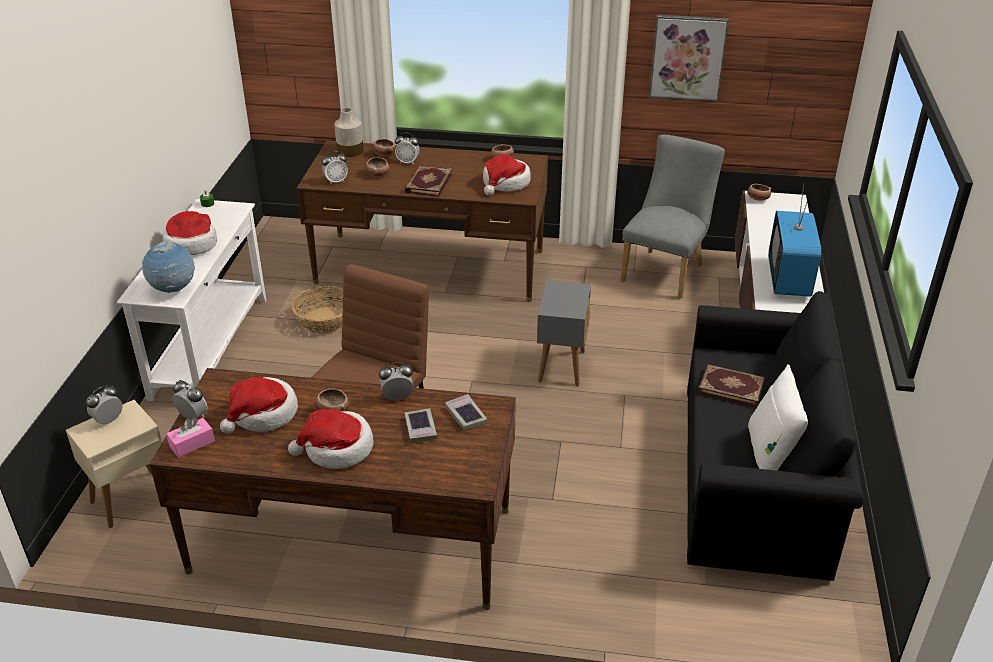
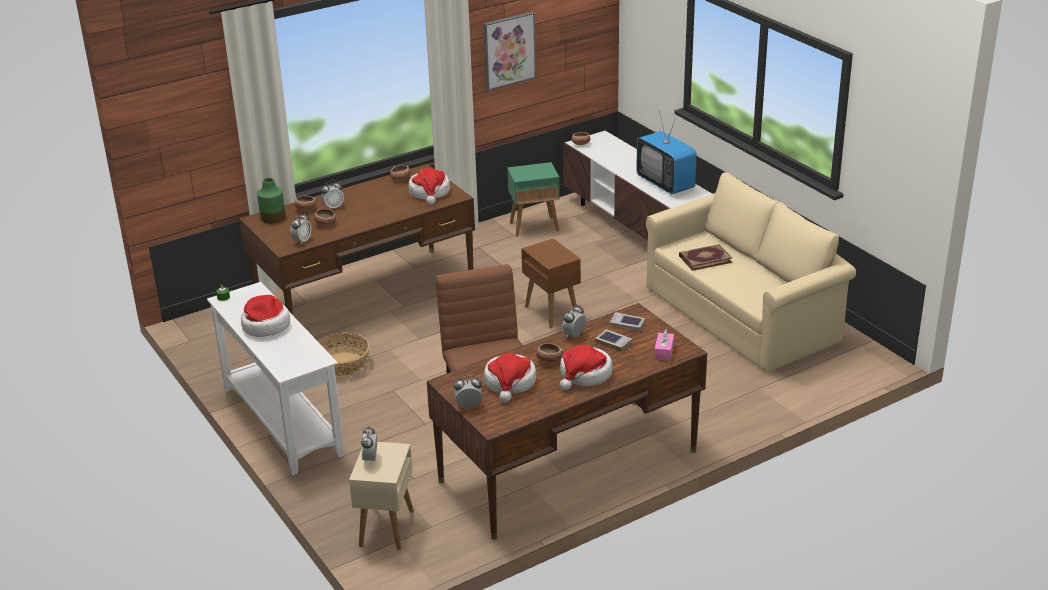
camera: 40 degrees left, 5 degrees down
globe [142,241,195,293] -> none
pink tissue box [166,418,215,457] -> pink tissue box moved to [654,330,674,361]
beige vase [334,107,364,157] -> green vase [257,178,286,223]
book [405,165,452,197] -> none
grey side table [537,281,591,386] -> brown side table [522,238,581,328]
grey chair [621,135,725,299] -> green side table [507,162,560,237]
black sofa [687,291,863,581] -> beige sofa [646,172,856,372]
white pillow [748,364,808,471] -> none

